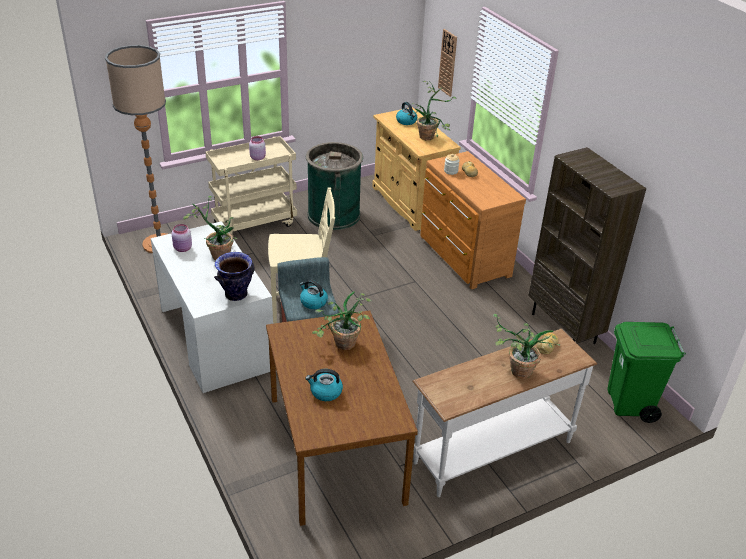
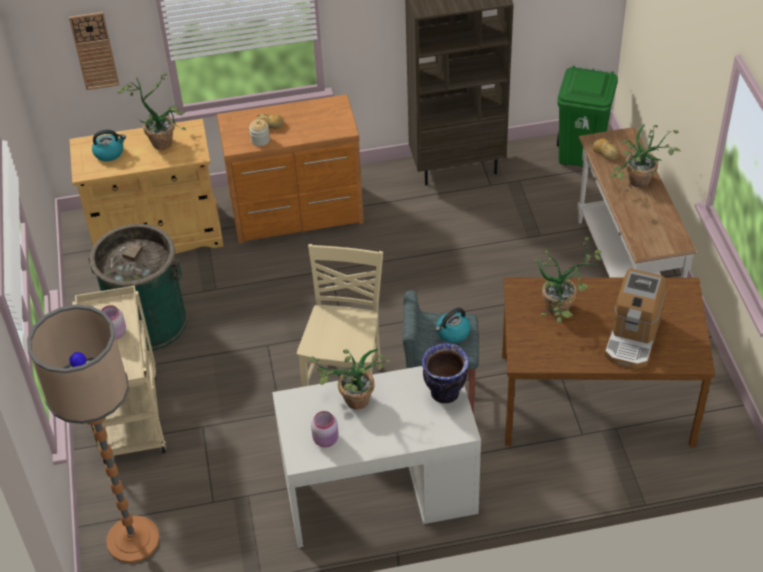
camera: 70 degrees left, 10 degrees up
kettle [305,369,343,401] -> coffee machine [605,269,667,369]

